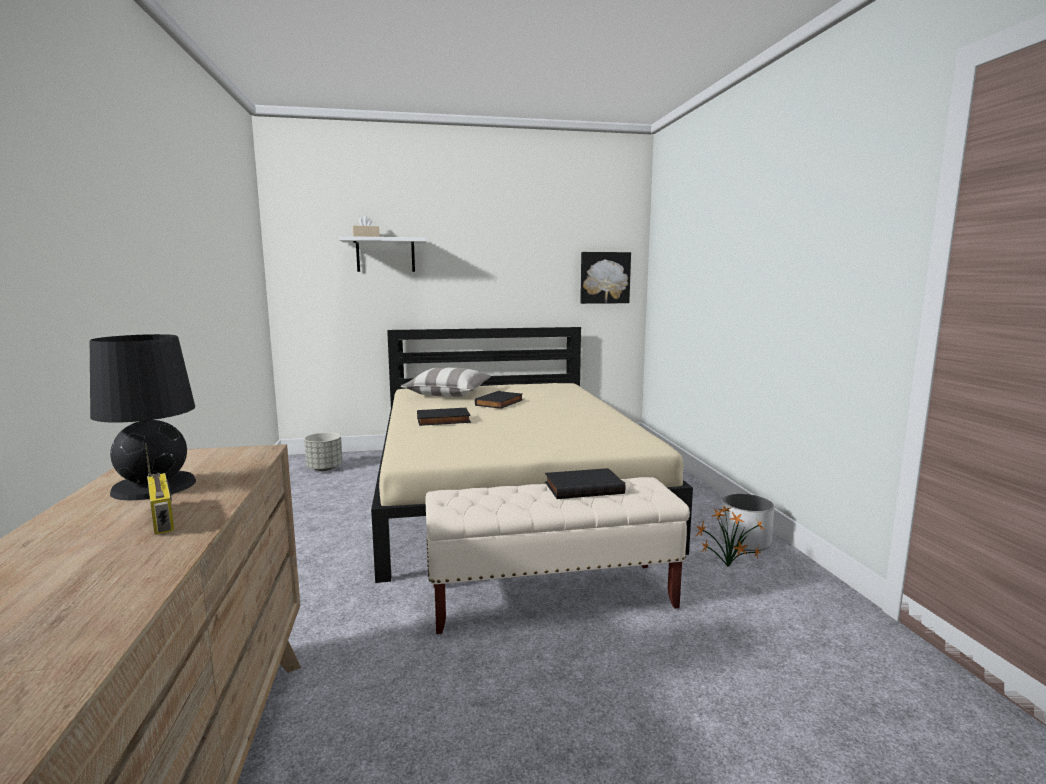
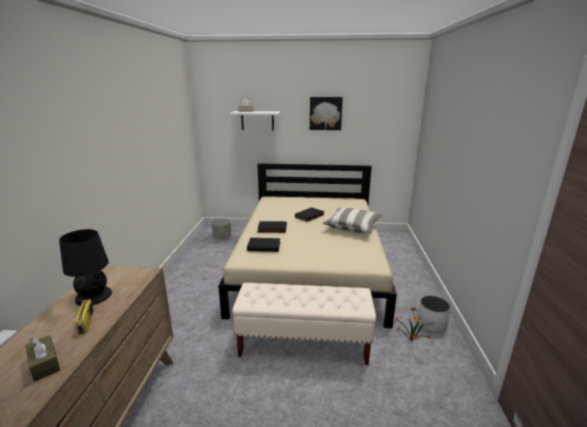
camera: 15 degrees right, 10 degrees up
pillow [401,367,491,397] -> pillow moved to [322,208,382,233]
black book [545,468,625,499] -> black book moved to [247,238,280,252]
picture [580,252,631,304] -> picture moved to [310,97,343,130]
none -> brown tissue box [25,335,60,382]

